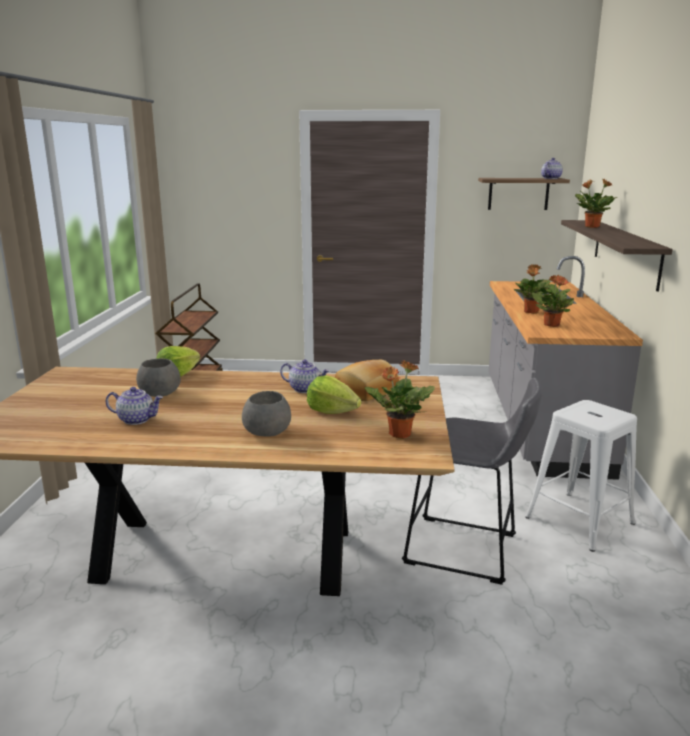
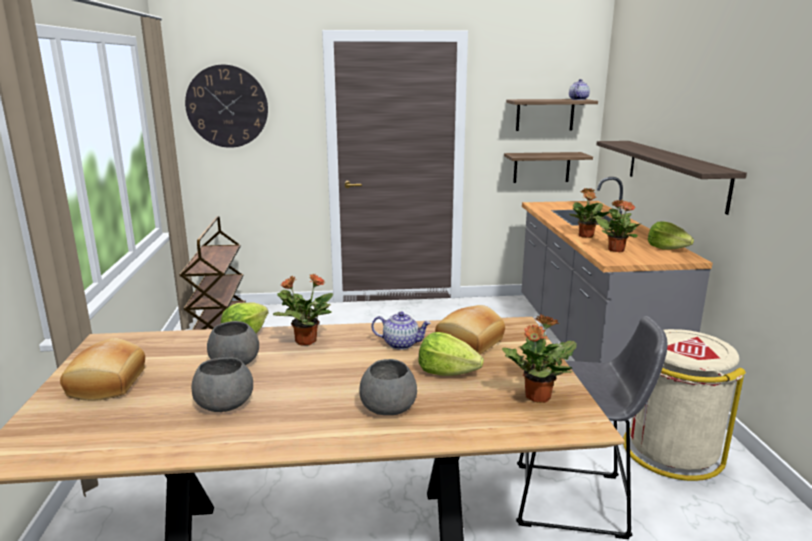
camera: 10 degrees left, 0 degrees up
teapot [106,387,163,425] -> grey bowl [192,357,253,412]
white stool [525,400,637,552] -> beige trash can [623,329,746,481]
potted plant [575,179,617,228] -> potted plant moved to [272,274,333,346]
none -> bread [60,338,145,401]
none -> wall clock [185,65,268,148]
none -> shelf [504,152,593,183]
none -> lettuce [648,221,694,250]

